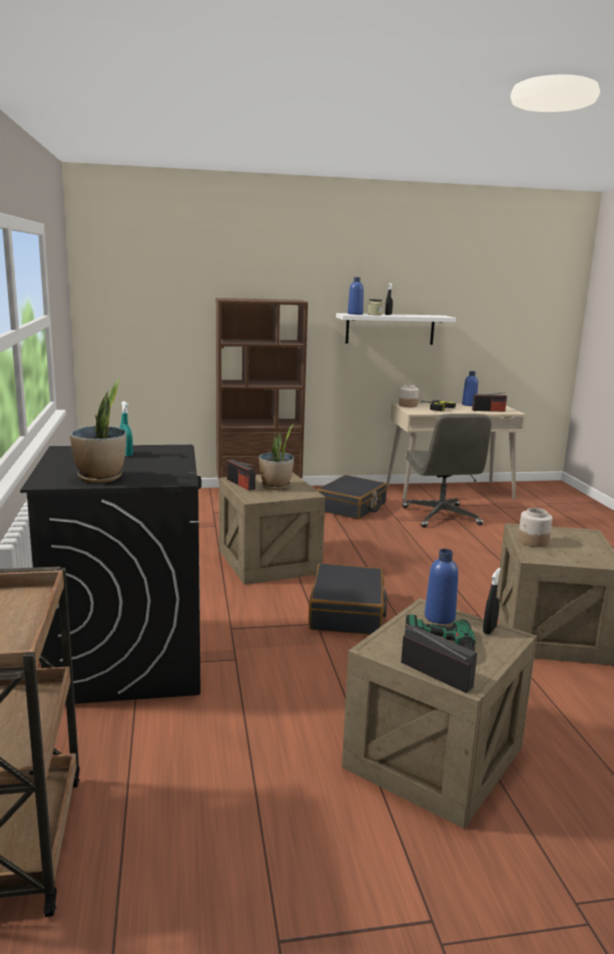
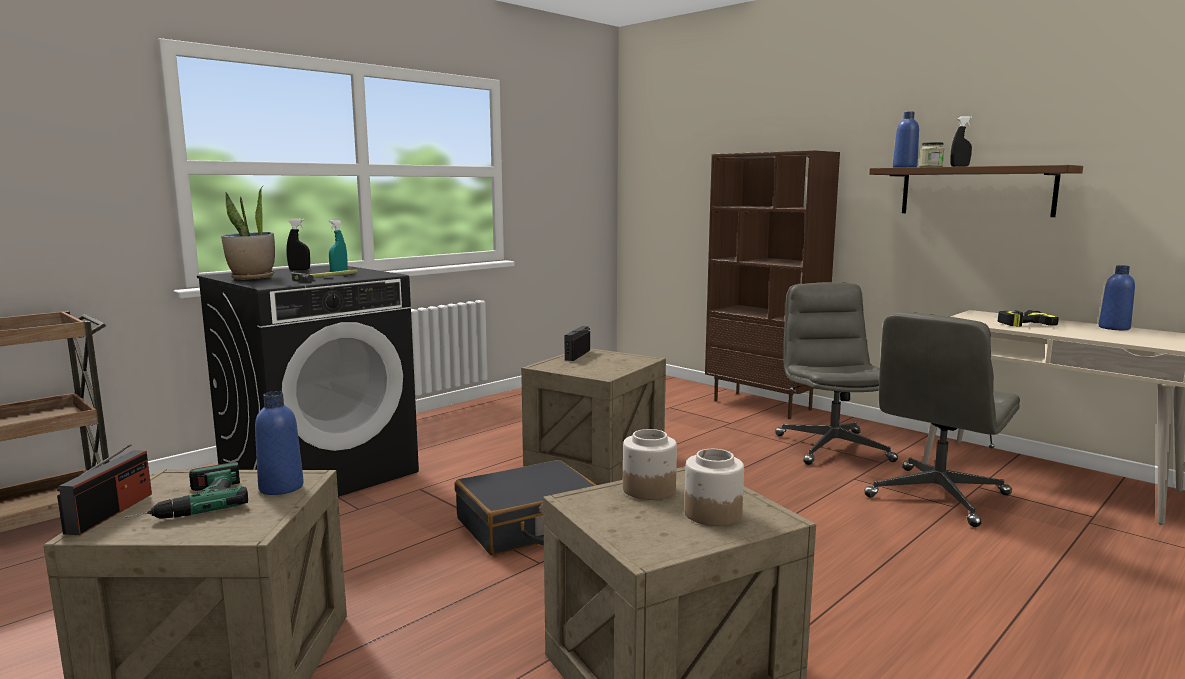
camera: 55 degrees right, 5 degrees down
potted plant [259,424,294,490] -> none
black suitcase [317,475,387,520] -> grey office chair [775,282,898,465]
white shelf [336,313,456,345] -> brown shelf [869,165,1083,217]
jar [399,385,419,407] -> jar moved to [684,449,744,526]
radio [472,393,507,412] -> none
black spray bottle [483,568,501,634] -> black spray bottle moved to [286,219,310,270]
none -> hammer [291,269,358,282]

